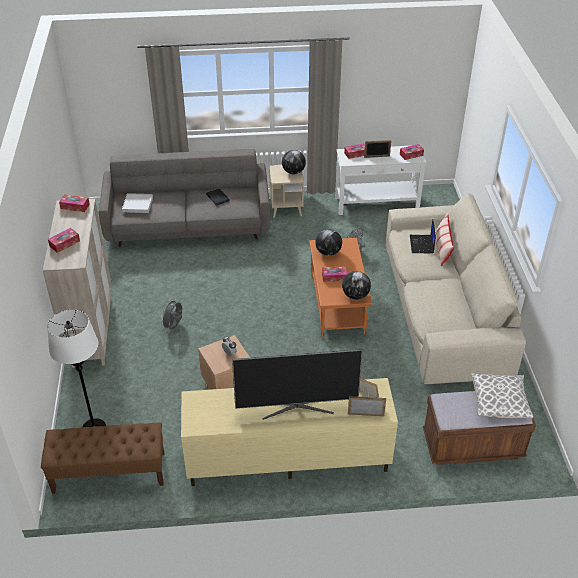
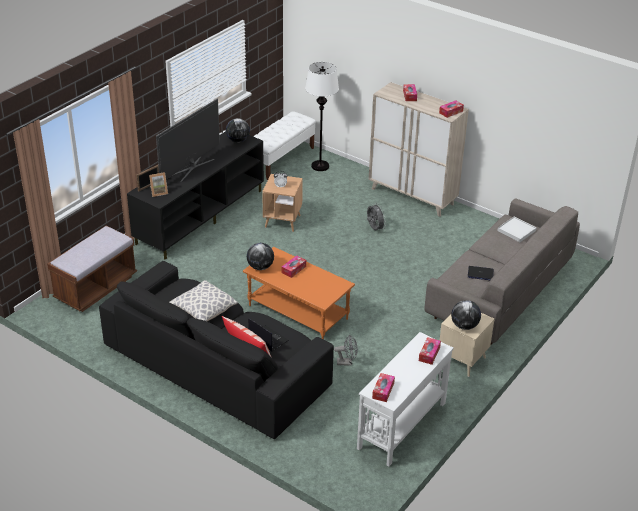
camera: 130 degrees right, 5 degrees down
brown bench [41,422,164,494] -> white bench [253,111,316,180]
beige tv stand [181,378,398,486] -> black tv stand [127,131,264,259]
globe [315,229,342,256] -> globe moved to [226,118,250,143]
picture frame [364,140,391,158] -> none
beige sofa [386,193,526,384] -> black sofa [99,261,334,439]
pillow [470,373,533,418] -> pillow moved to [169,280,238,321]

